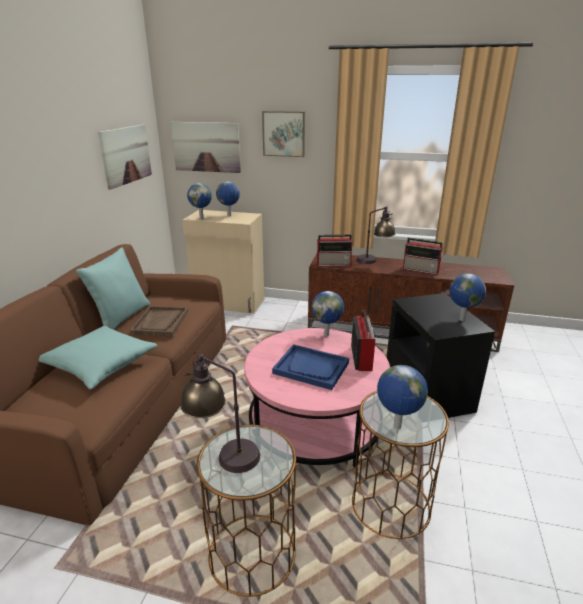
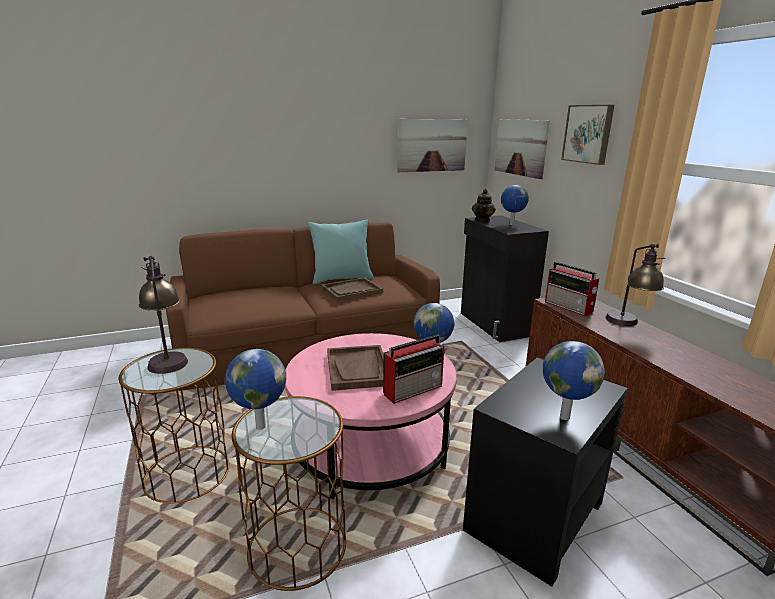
camera: 55 degrees right, 5 degrees down
turquoise pillow [39,326,158,390] -> none
beige cabinet [182,210,264,314] -> black cabinet [461,215,549,342]
globe [187,183,212,219] -> teapot [472,189,496,222]
blue tray [272,344,349,390] -> brown tray [327,345,383,391]
radio [403,238,443,275] -> none

